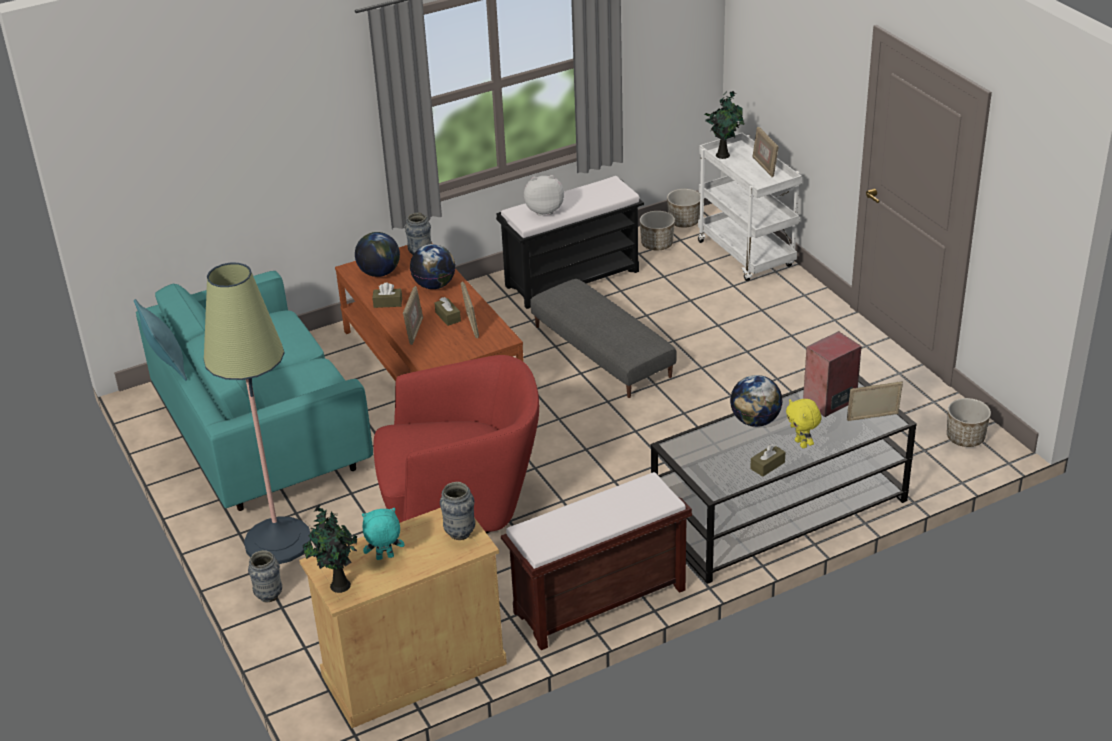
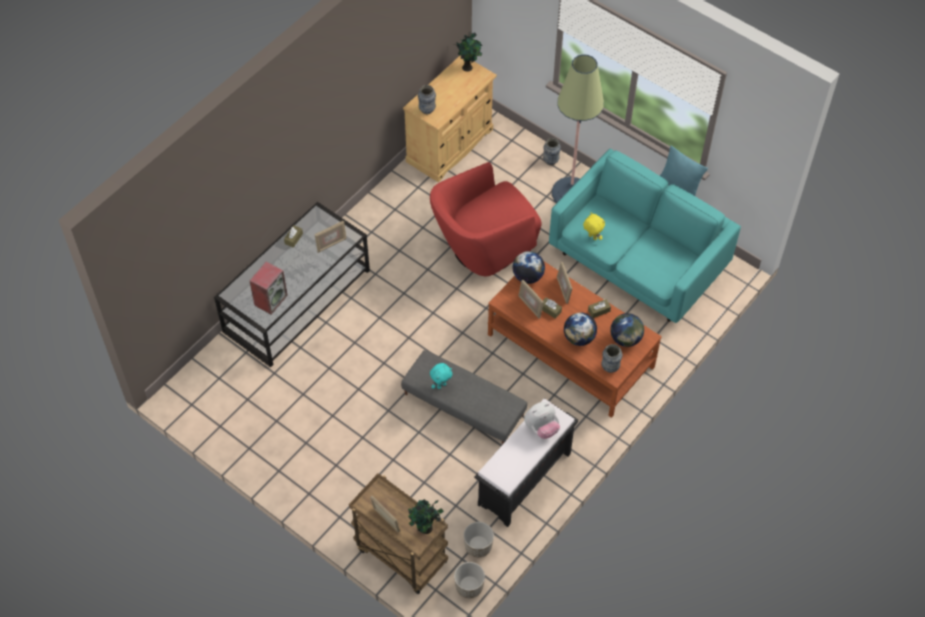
camera: 155 degrees right, 20 degrees up
turquoise plush toy [362,508,404,560] -> turquoise plush toy moved to [430,363,453,389]
brown bench [501,472,692,650] -> none
white cart [698,132,802,281] -> brown cart [349,473,448,594]
globe [730,375,783,427] -> globe moved to [513,251,545,284]
yellow plush toy [786,399,822,448] -> yellow plush toy moved to [583,212,605,240]
picture frame [847,381,903,421] -> picture frame moved to [315,221,347,253]
planter [947,398,991,447] -> none

